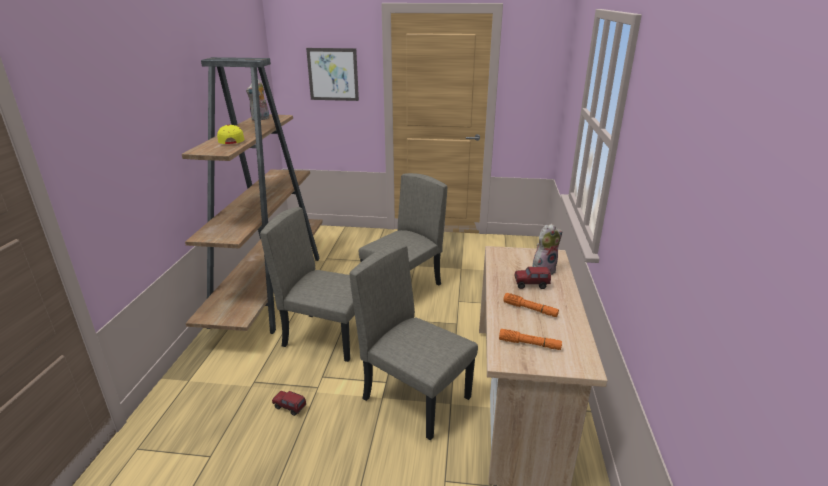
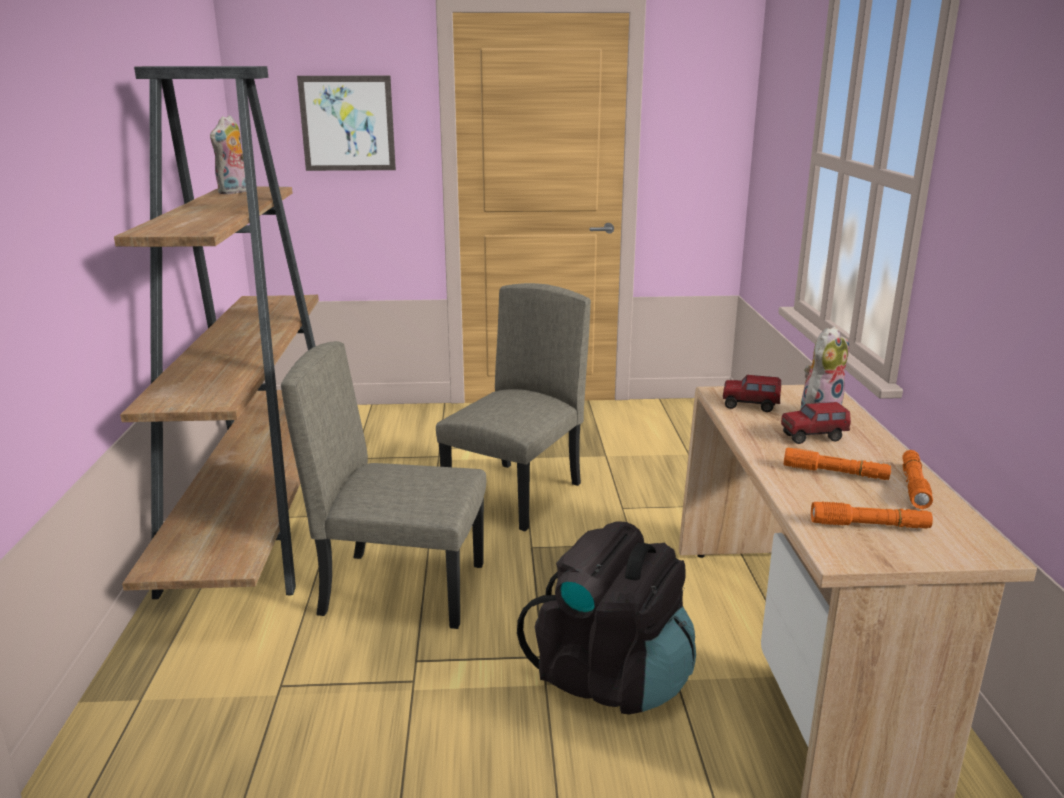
camera: 10 degrees left, 5 degrees down
yellow cap [217,125,244,144] -> none
toy truck [272,391,306,416] -> toy truck moved to [723,375,781,412]
beige chair [350,244,478,440] -> black backpack [517,521,696,714]
none -> orange flashlight [902,450,933,509]

